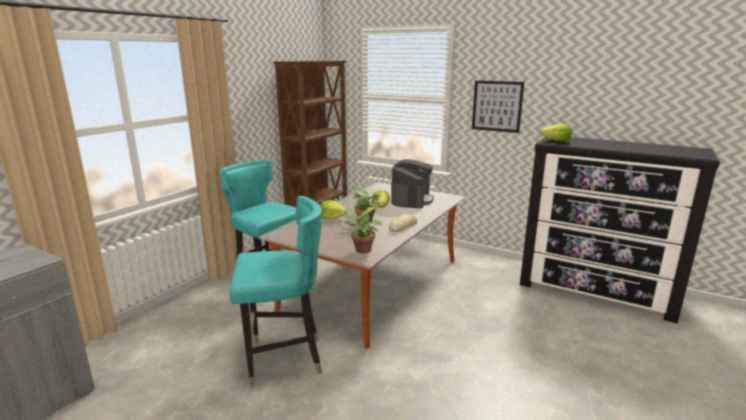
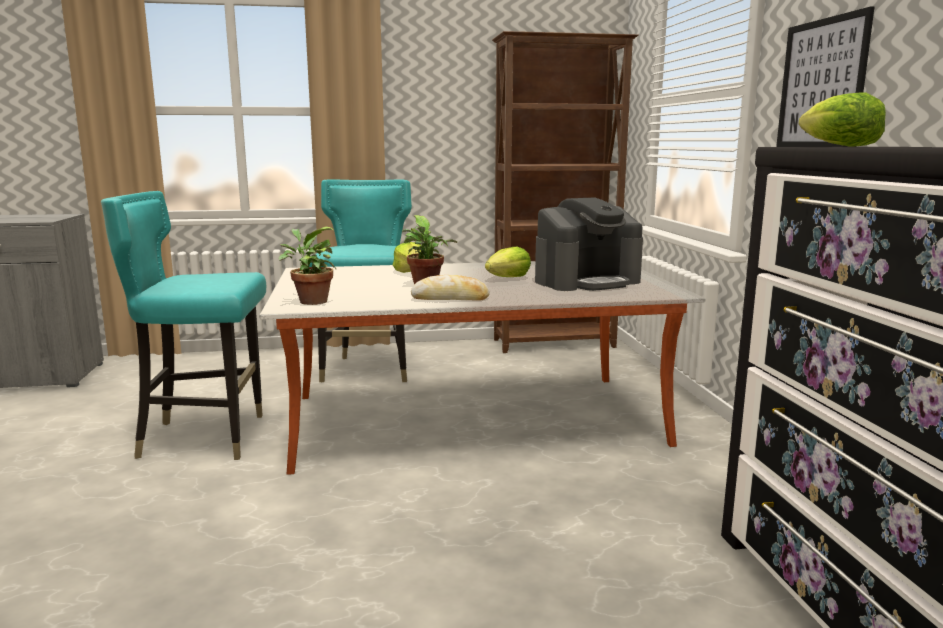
camera: 50 degrees right, 5 degrees down
turquoise chair [229,196,322,387] -> turquoise chair turned 135 degrees clockwise [101,191,266,460]

